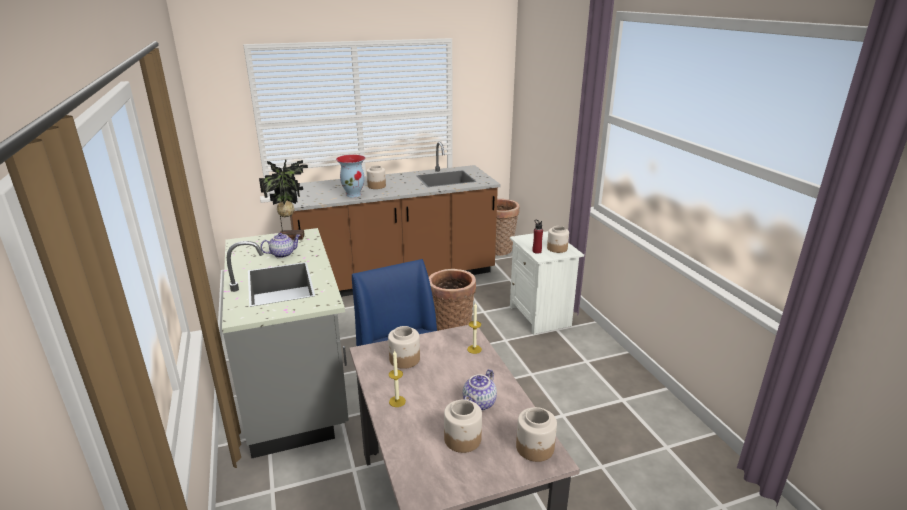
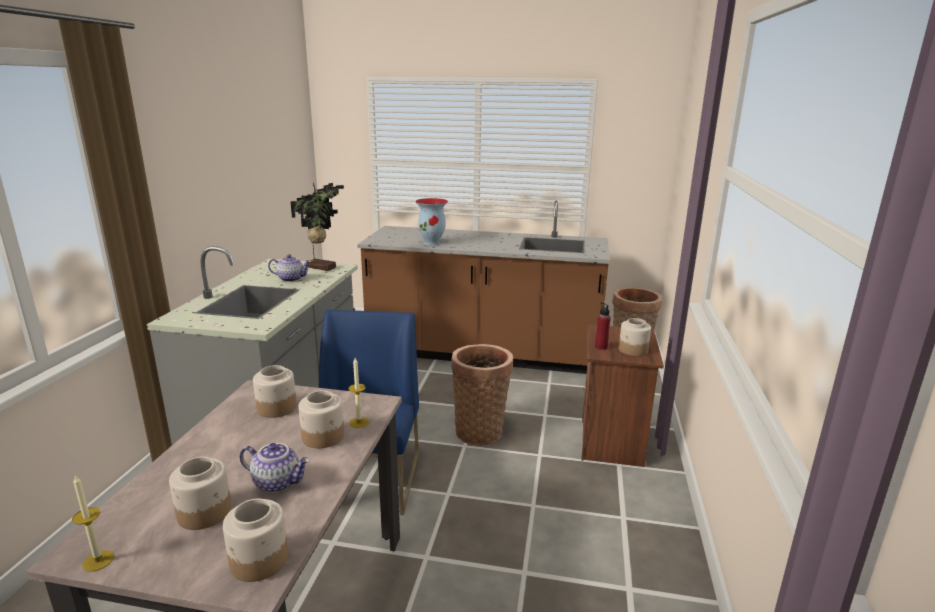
camera: 30 degrees right, 5 degrees down
jar [367,165,386,189] -> jar moved to [298,390,344,448]
candle [389,350,406,407] -> candle moved to [72,475,114,572]
teapot [463,369,497,411] -> teapot turned 135 degrees counterclockwise [239,443,310,493]
white nightstand [510,231,584,335] -> brown nightstand [582,324,664,467]

